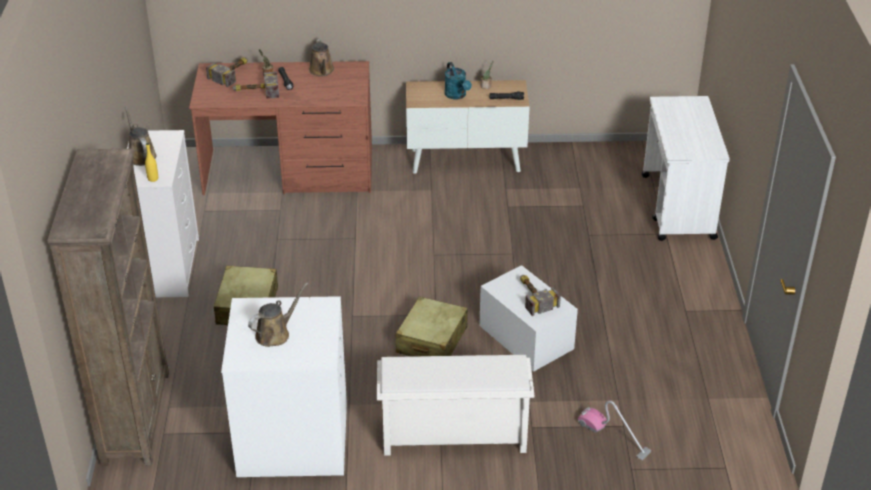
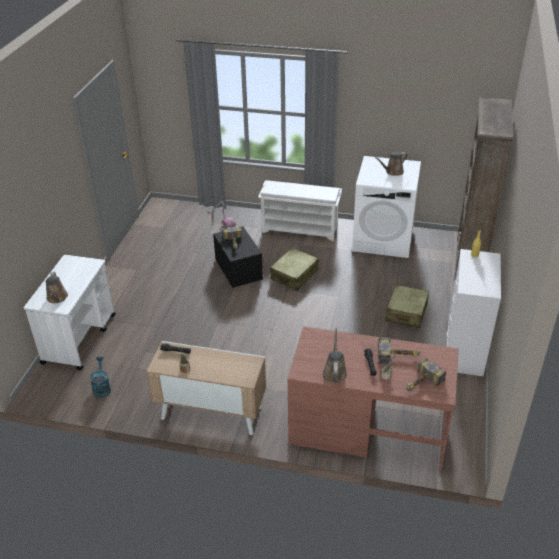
camera: 165 degrees left, 0 degrees up
brown watering can [125,106,157,166] -> brown watering can moved to [46,272,68,303]
turquoise watering can [445,62,472,99] -> turquoise watering can moved to [90,356,111,398]
white storage box [479,265,578,372] -> black storage box [213,226,263,288]

